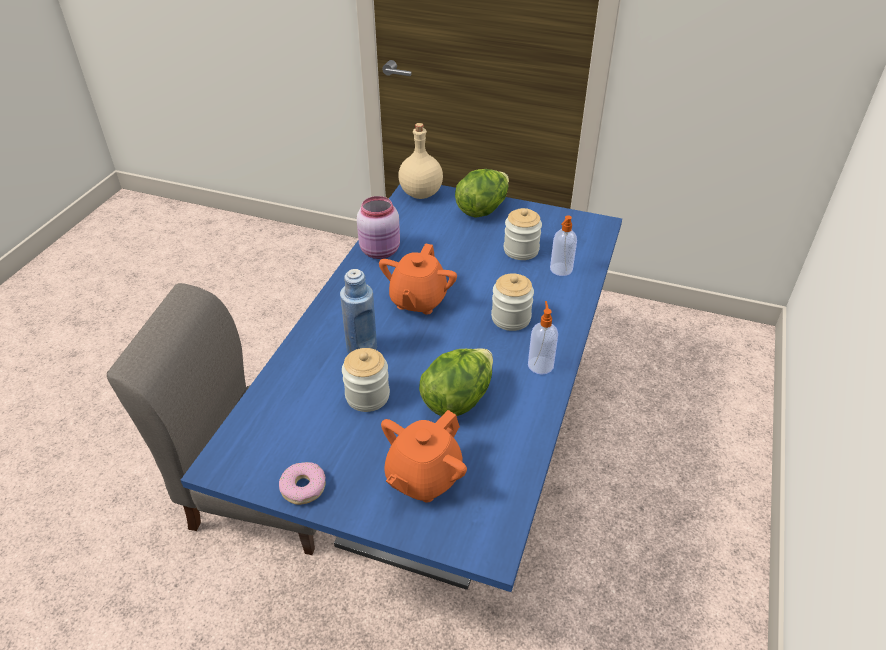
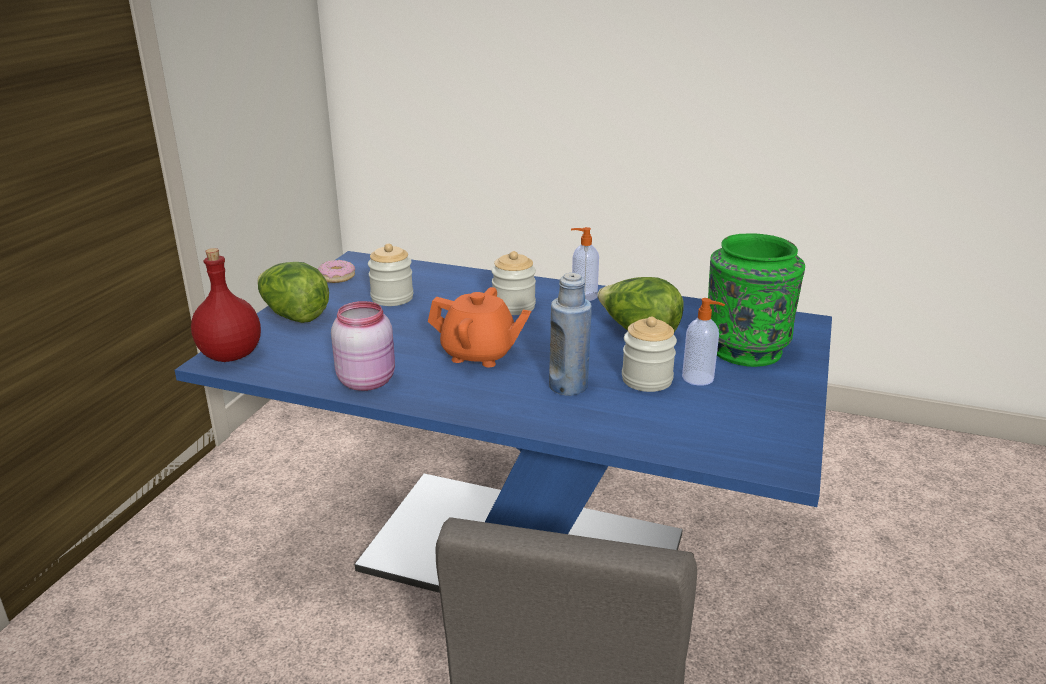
camera: 90 degrees left, 15 degrees down
donut [279,462,326,505] -> donut moved to [318,260,355,283]
orange teapot [381,410,467,502] -> green vase [708,233,805,367]
beige bottle [398,123,443,199] -> red bottle [191,248,261,362]
soap dispenser [550,215,577,276] -> soap dispenser moved to [682,298,725,386]

